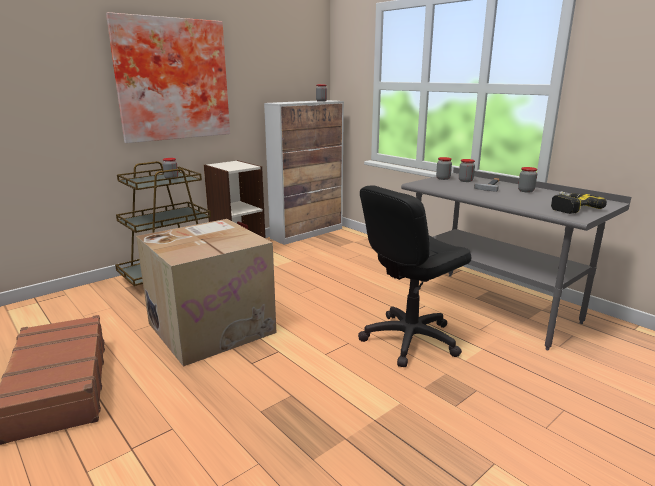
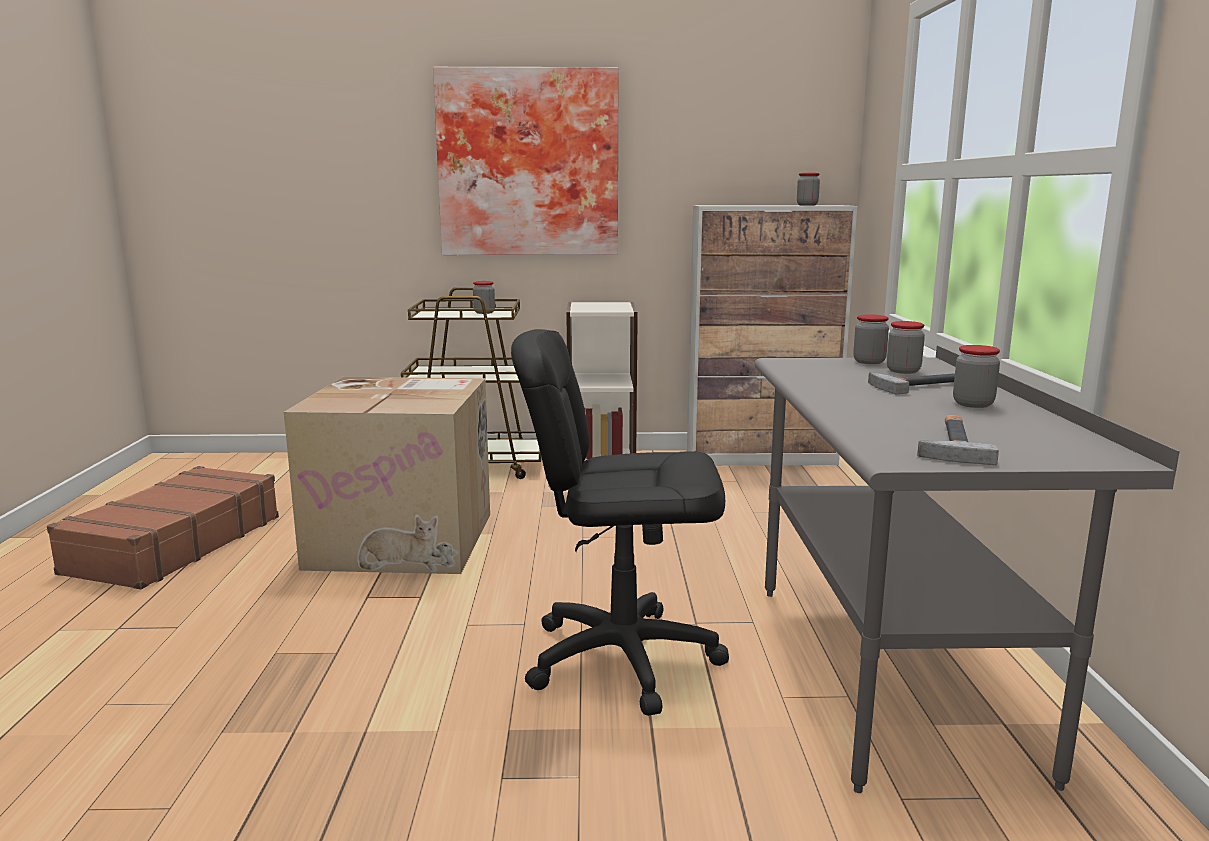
camera: 40 degrees right, 5 degrees down
power drill [551,191,607,214] -> hammer [917,415,999,465]

